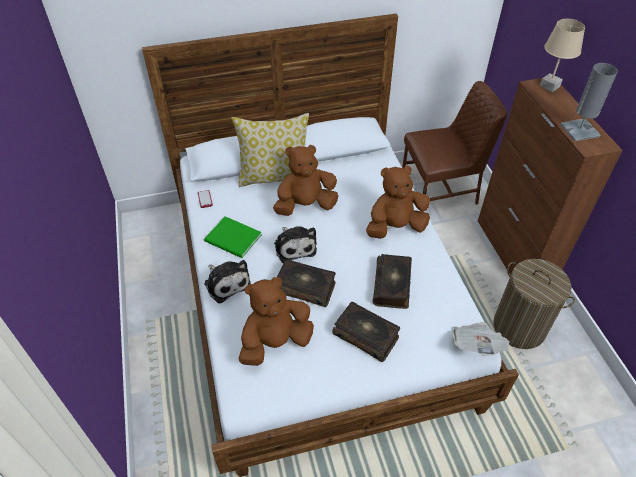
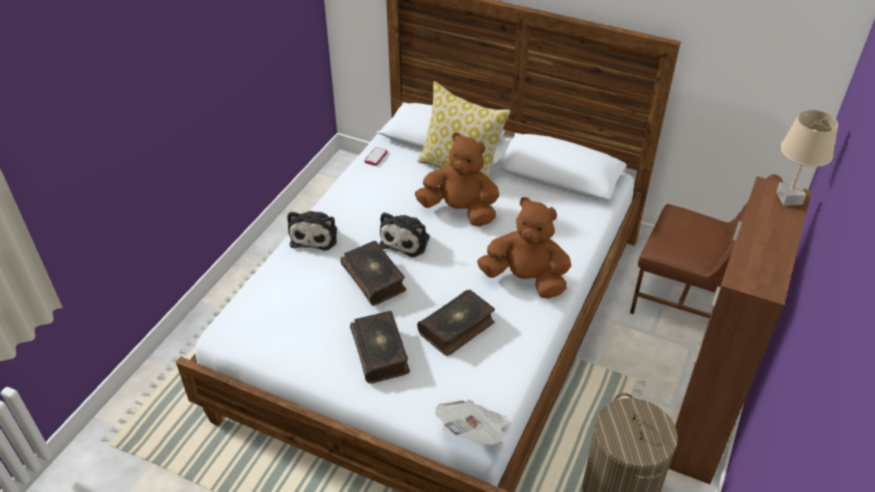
camera: 40 degrees right, 5 degrees down
green book [204,216,261,258] -> none
brown plush toy [238,277,314,366] -> none
grey table lamp [560,63,618,141] -> none

